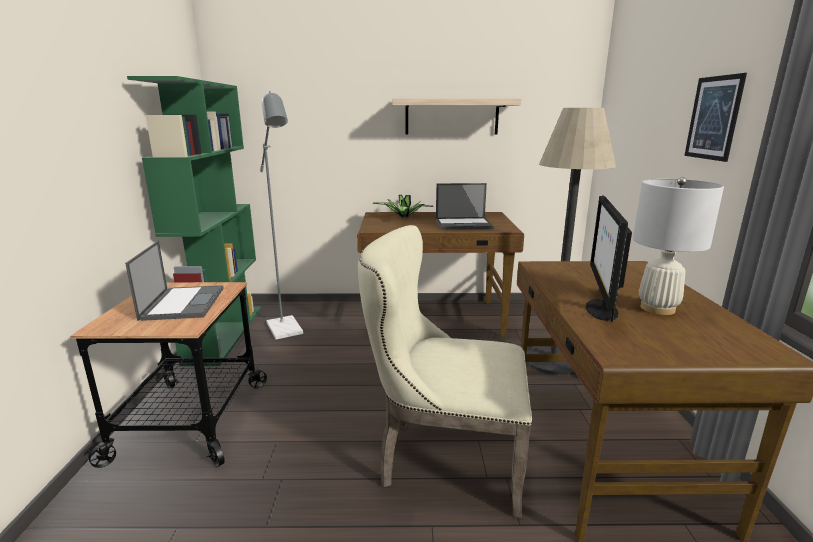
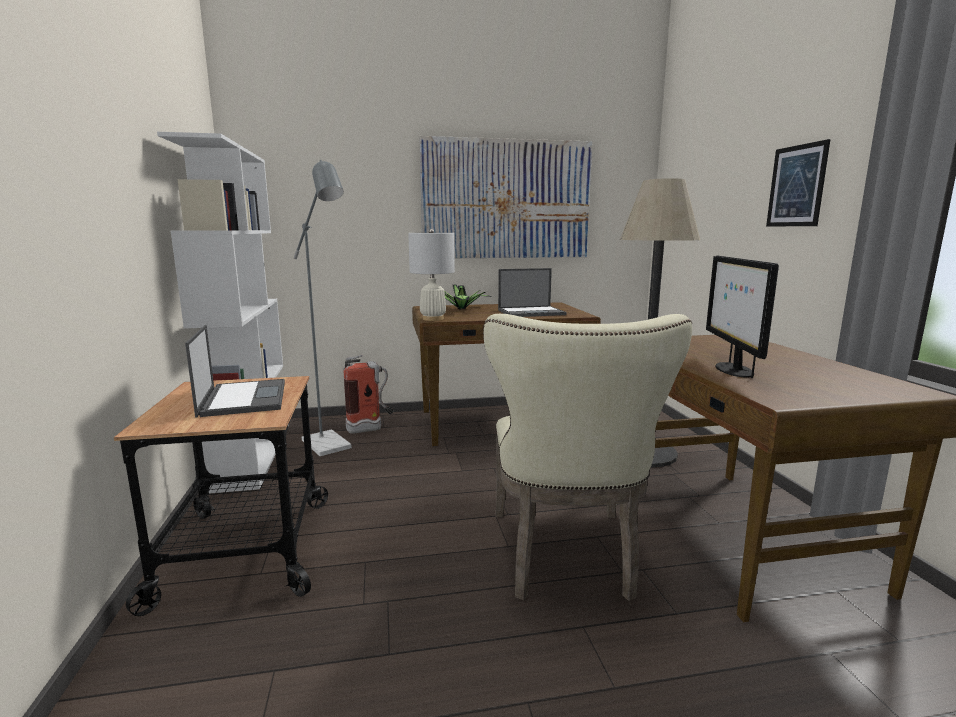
camera: 10 degrees left, 5 degrees down
green bookcase [127,76,261,366] -> white bookcase [157,132,289,494]
beige chair [358,225,532,518] -> beige chair turned 90 degrees counterclockwise [483,314,692,601]
shelf [392,98,521,134] -> picture [419,136,592,258]
white table lamp [633,177,724,315] -> white table lamp moved to [408,229,455,321]
none -> fire extinguisher [343,355,394,434]

